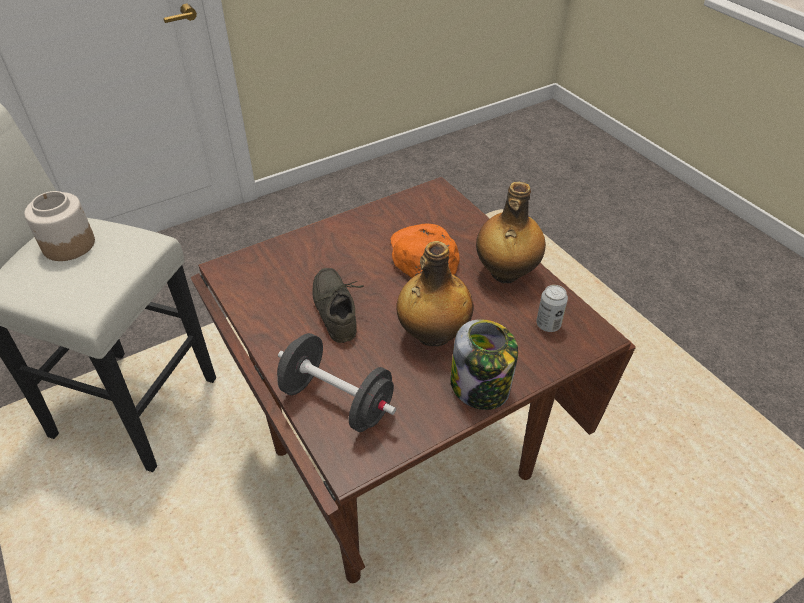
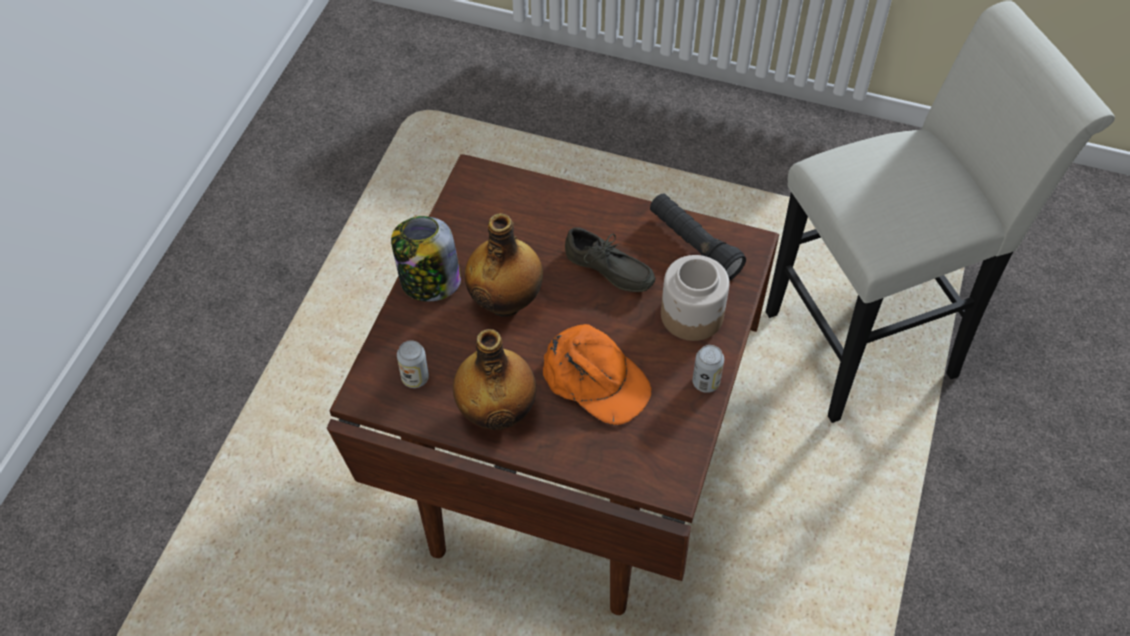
camera: 140 degrees right, 10 degrees up
jar [24,191,95,261] -> jar moved to [661,255,729,341]
black dumbbell [277,333,396,432] -> none
none -> black flashlight [650,193,746,281]
none -> can [692,345,724,393]

